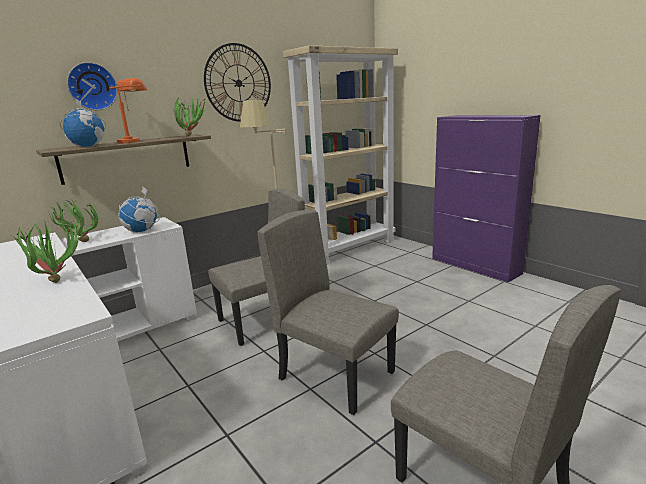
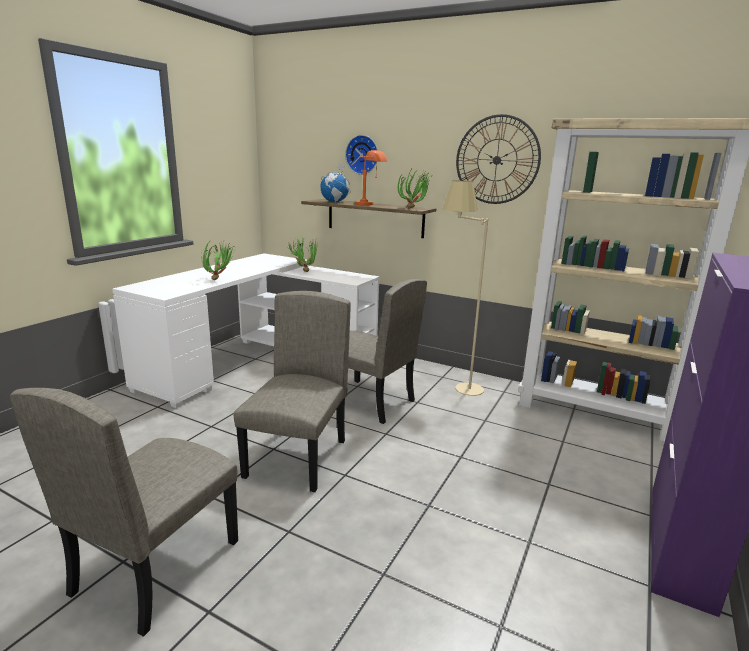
camera: 65 degrees right, 0 degrees up
globe [118,186,160,233] -> none

